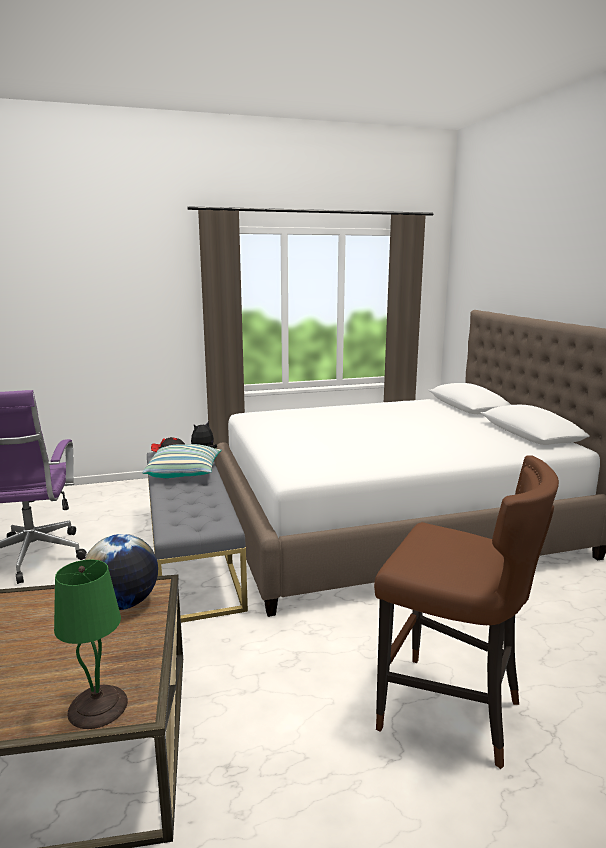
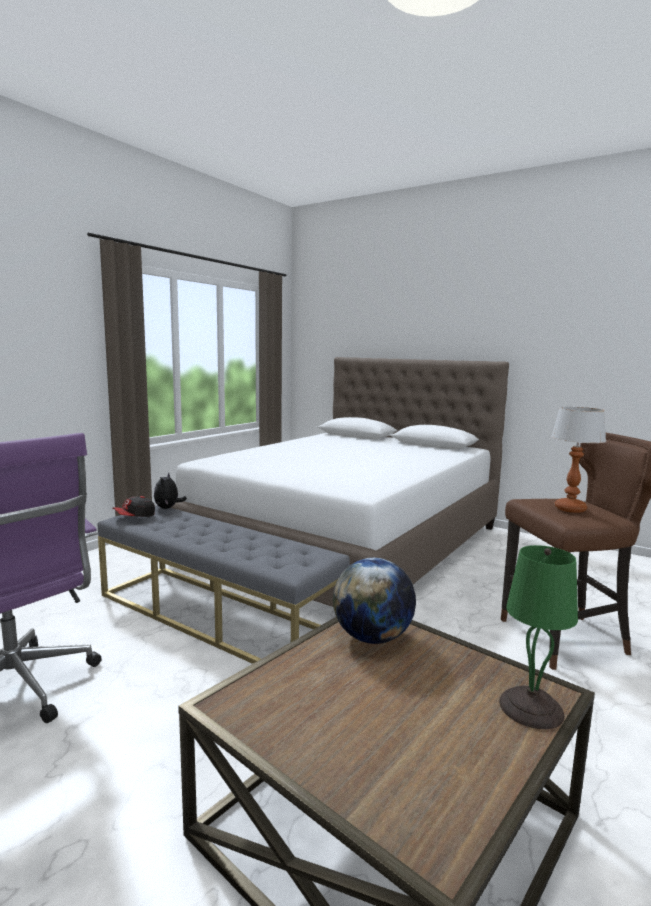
camera: 40 degrees left, 5 degrees down
pillow [143,444,222,478] -> none
none -> table lamp [551,407,606,513]

